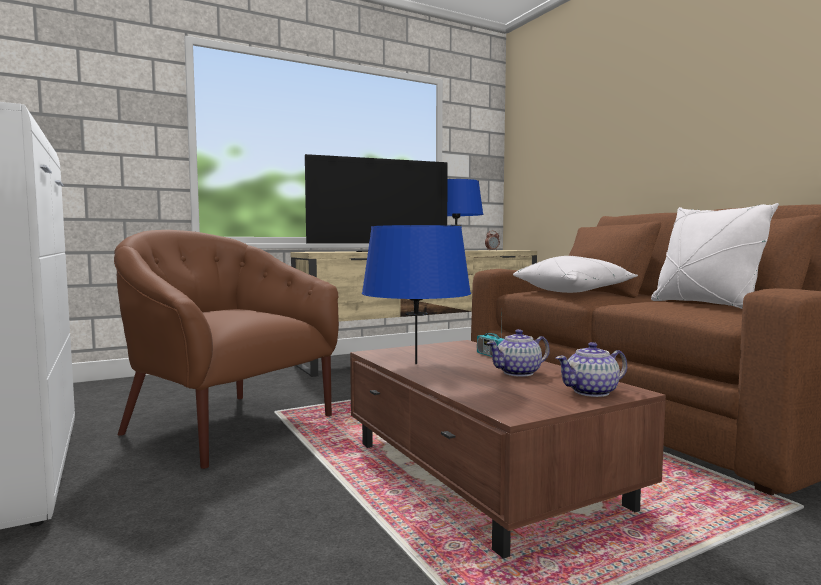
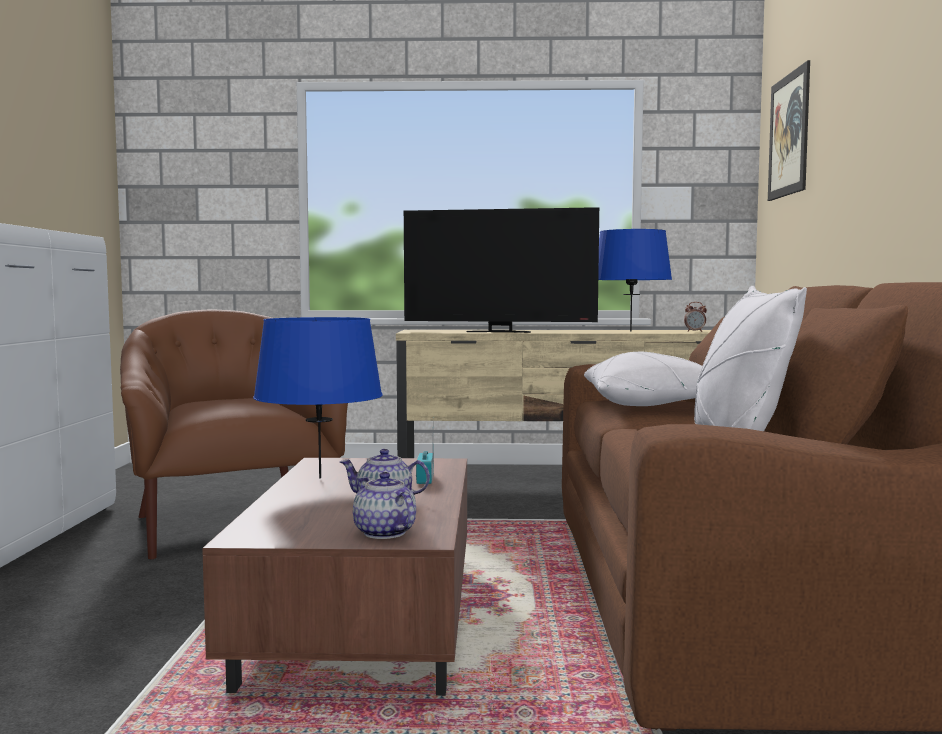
camera: 30 degrees right, 0 degrees up
teapot [556,342,627,397] -> teapot turned 45 degrees clockwise [353,472,416,539]
none -> picture [768,60,810,201]

